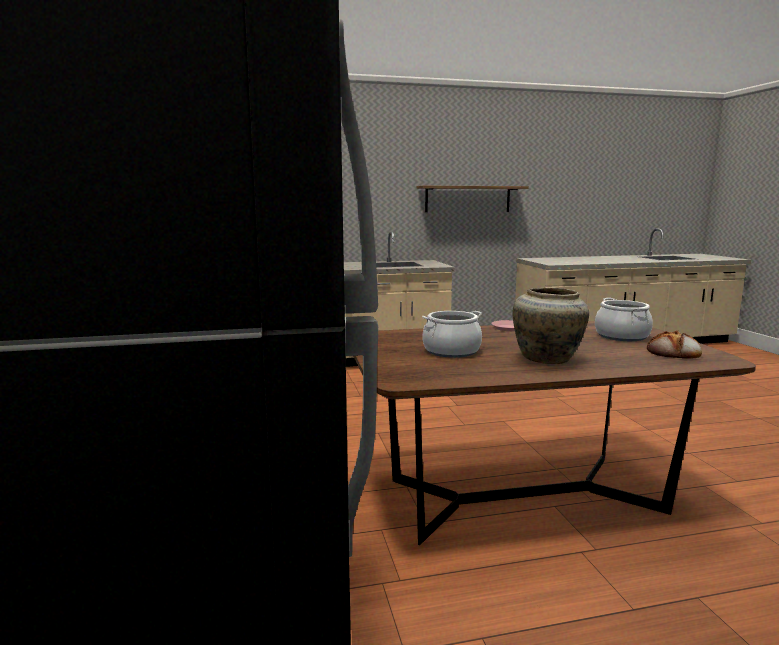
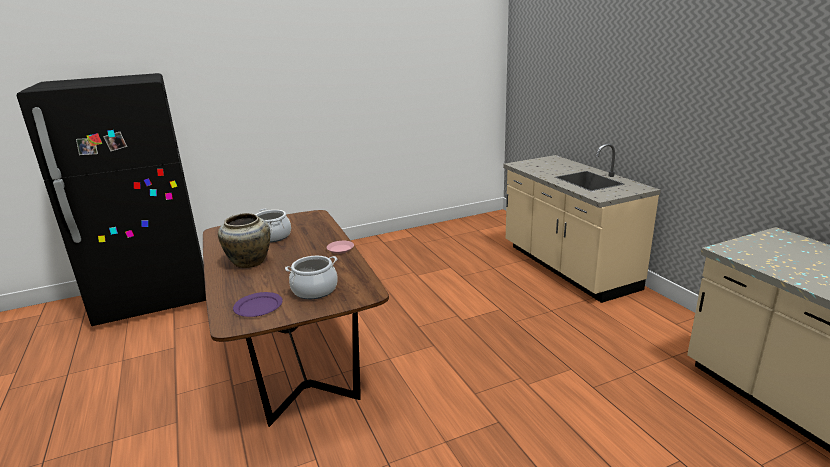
camera: 80 degrees right, 10 degrees up
shelf [416,186,529,212] -> none
bread [647,331,702,359] -> purple plate [233,292,283,317]

